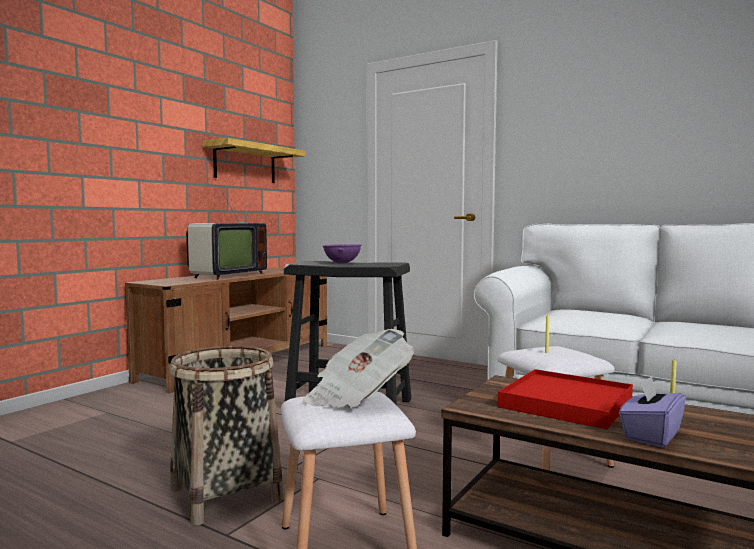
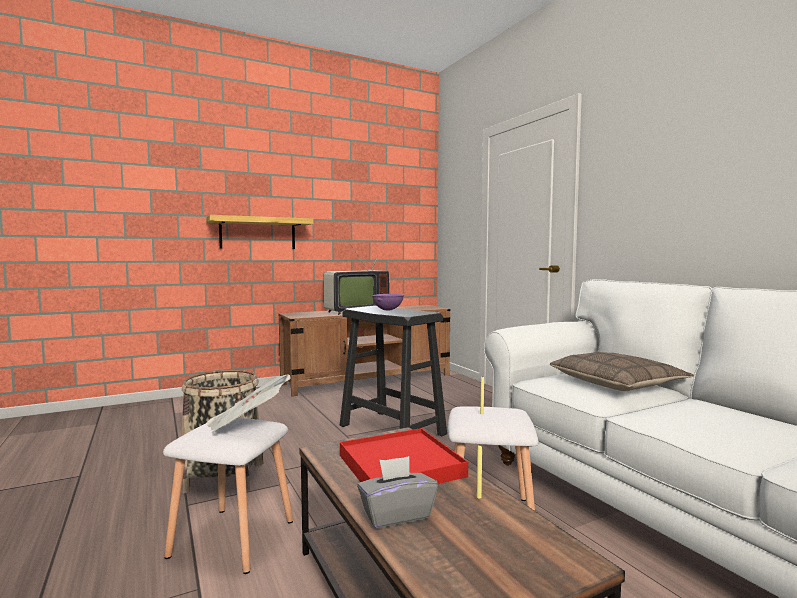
camera: 30 degrees right, 0 degrees up
shelf [203,138,305,183] -> shelf moved to [206,215,314,249]
purple tissue box [619,376,686,447] -> grey tissue box [357,456,438,528]
none -> pillow [550,352,694,391]

